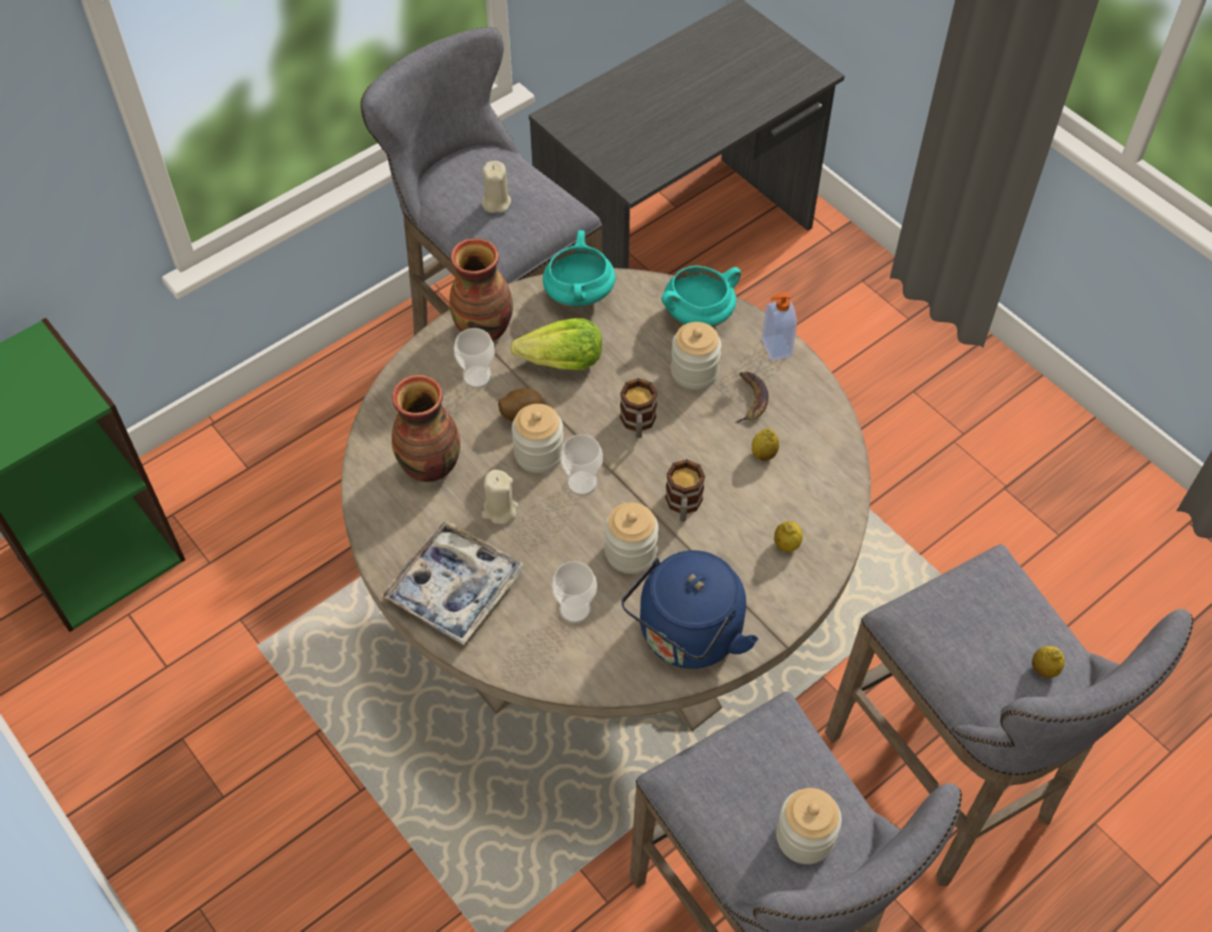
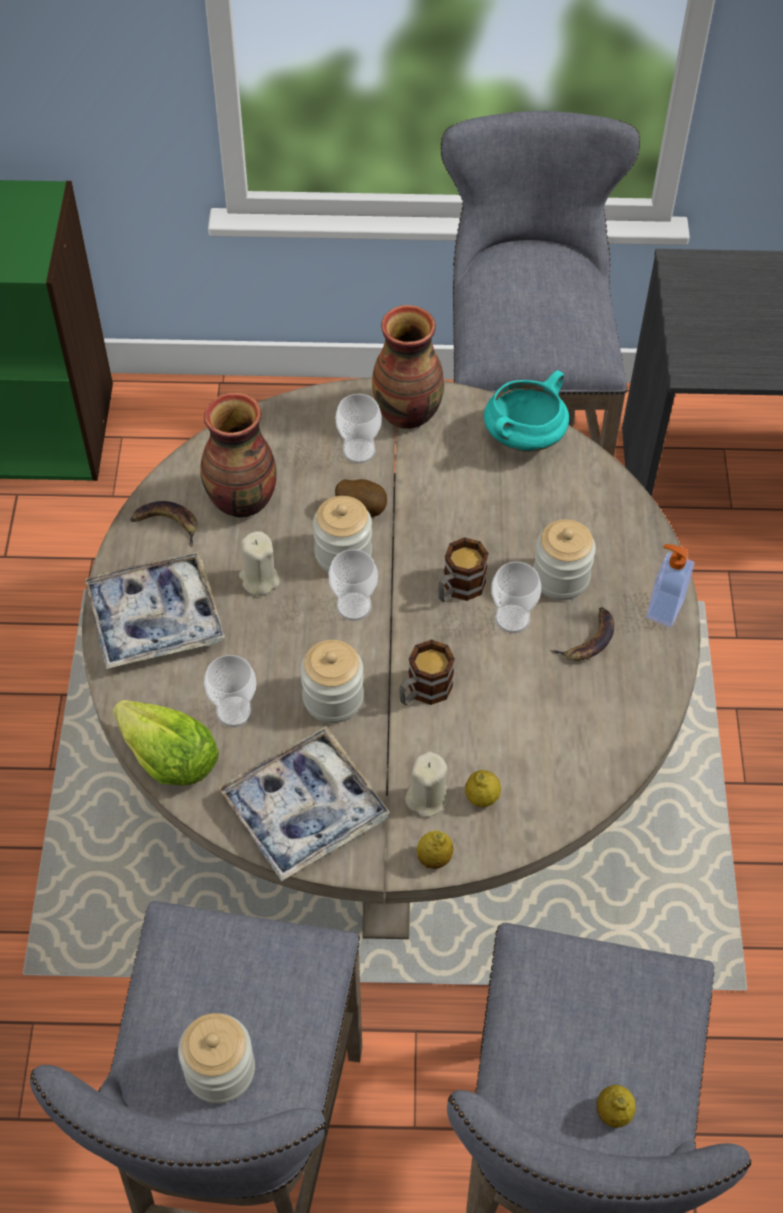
camera: 40 degrees right, 0 degrees up
beige candle [482,161,511,213] -> beige candle moved to [405,752,449,818]
lettuce [510,318,602,370] -> lettuce moved to [113,700,219,786]
blue kettle [621,550,758,669] -> tray [218,726,390,882]
turquoise cooking pot [661,266,741,327] -> none
lemon [752,428,779,461] -> lemon moved to [417,830,453,869]
none -> banana [130,501,198,547]
none -> cup [491,562,541,633]

